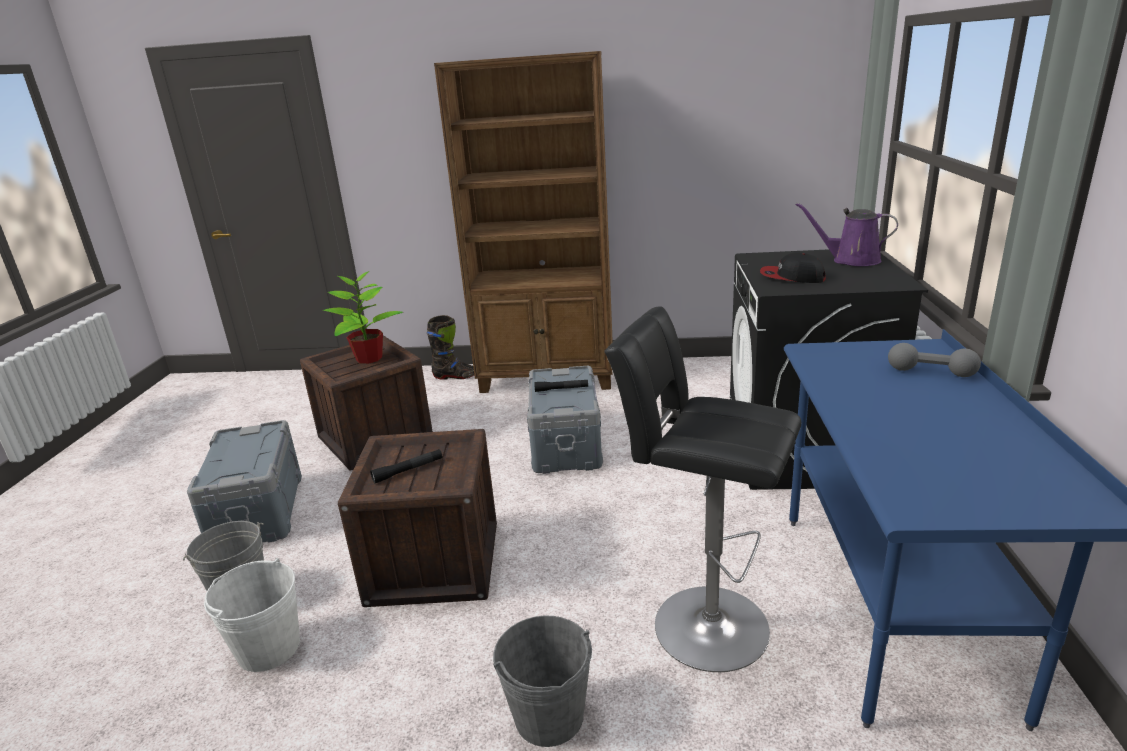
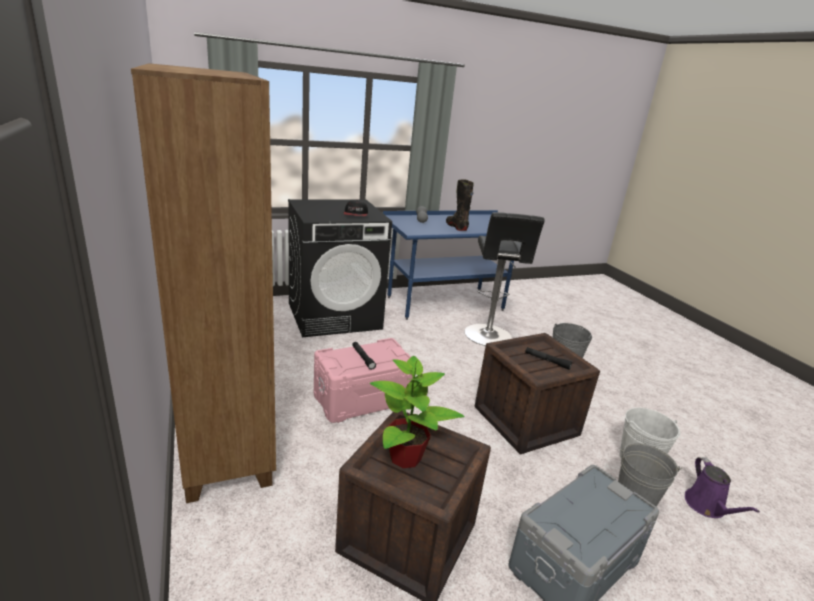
camera: 120 degrees left, 0 degrees up
black boot [427,315,474,380] -> black boot moved to [446,179,474,231]
grey storage box [527,366,603,474] -> pink storage box [314,338,412,423]
purple watering can [795,203,898,266] -> purple watering can moved to [685,457,760,518]

